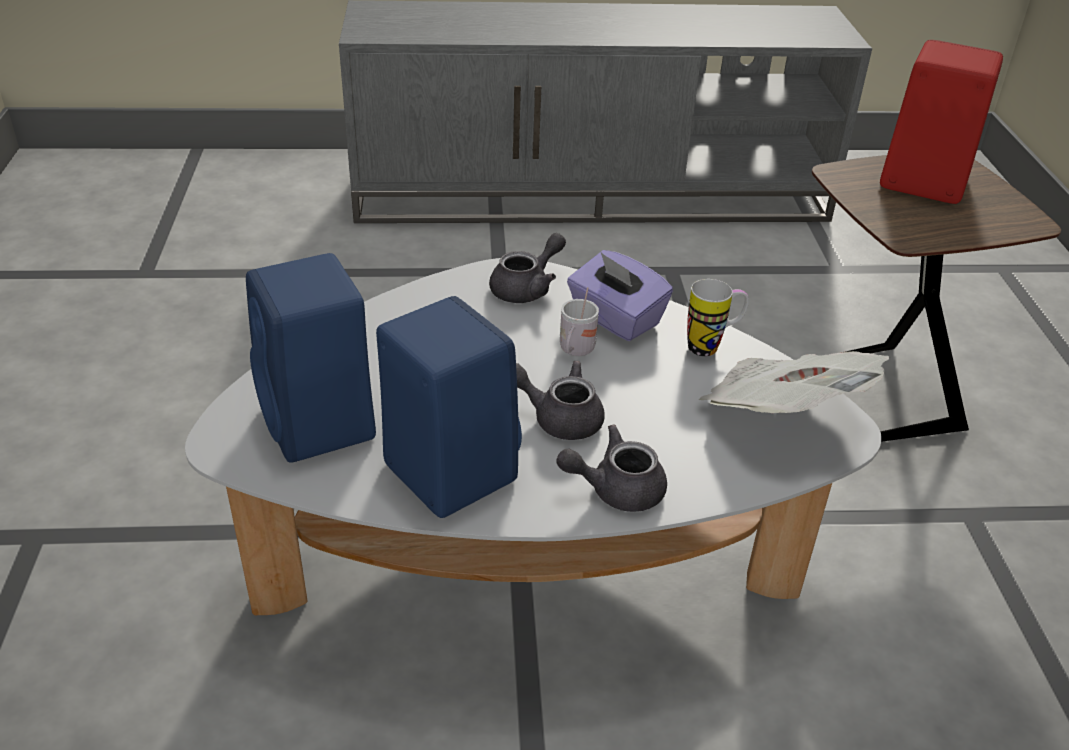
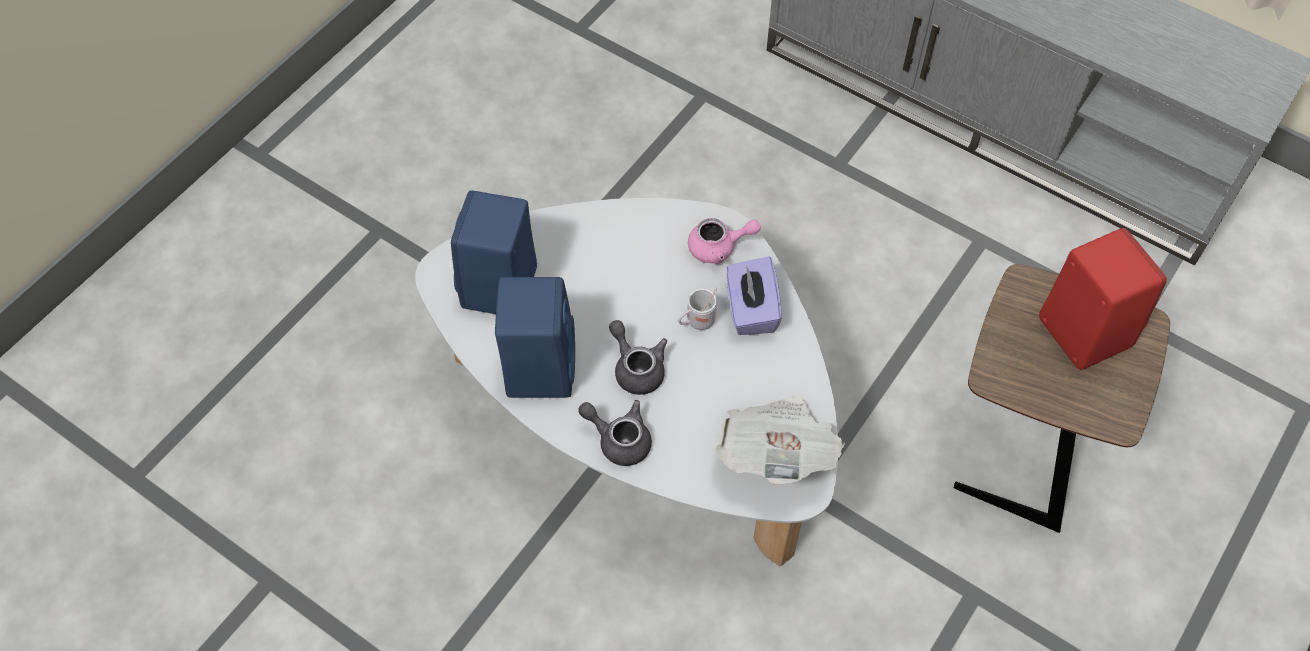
camera: 40 degrees right, 20 degrees up
grey teapot [489,233,566,303] -> pink teapot [688,218,761,264]
mug [687,279,749,357] -> none

